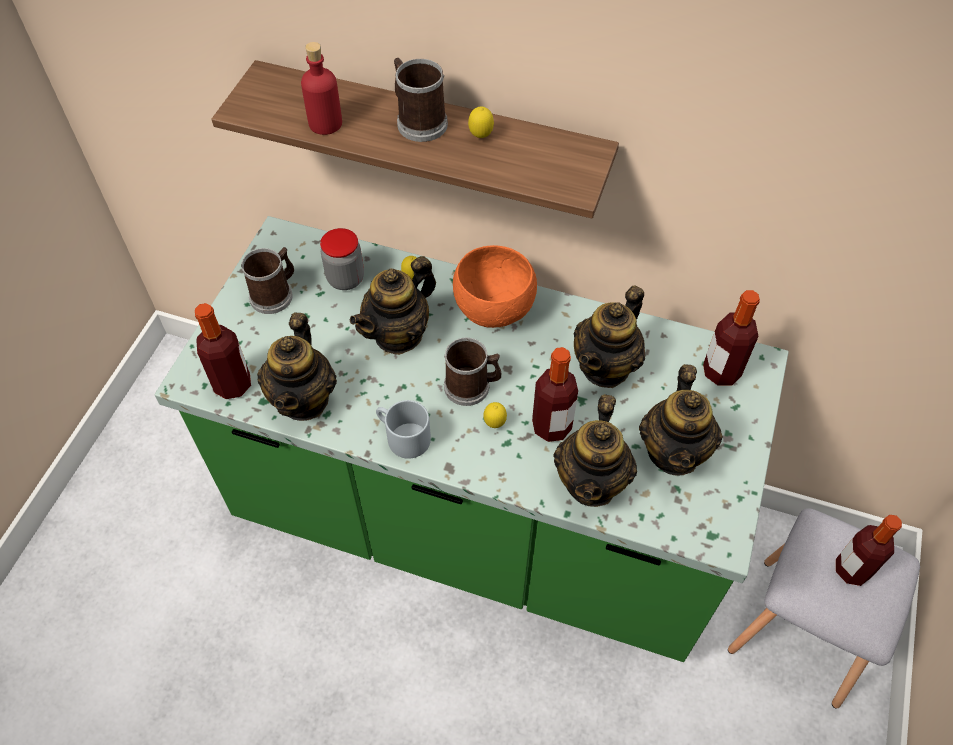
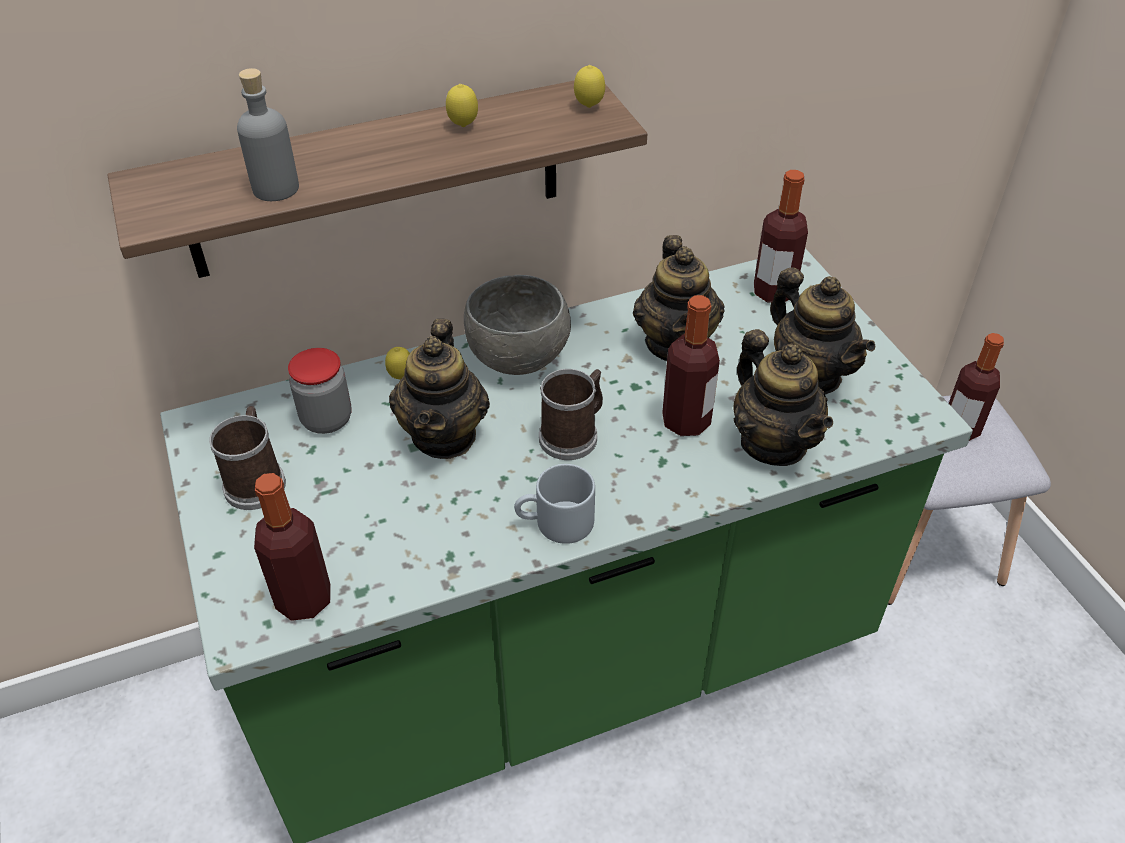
camera: 40 degrees left, 10 degrees down
teapot [257,312,337,421] -> none
red bottle [301,42,342,135] -> grey bottle [237,68,299,201]
mug [394,58,448,142] -> none
orange bowl [453,245,537,328] -> grey bowl [464,275,571,375]
lemon [483,402,507,428] -> lemon moved to [574,65,605,108]

